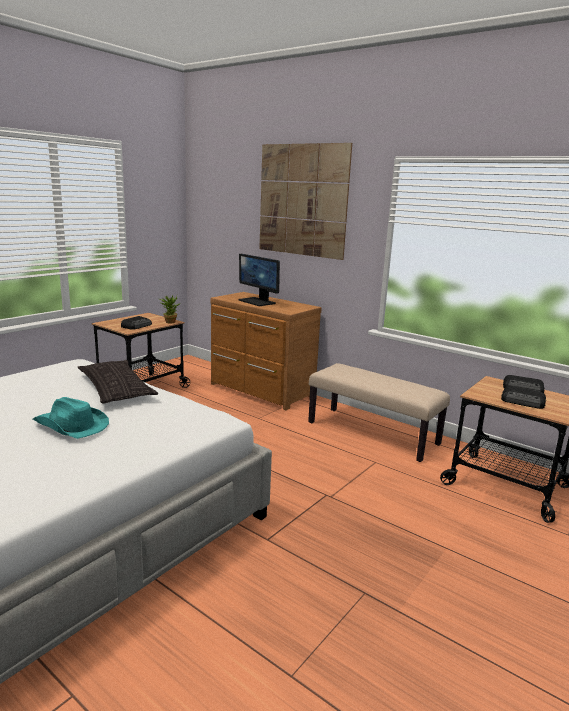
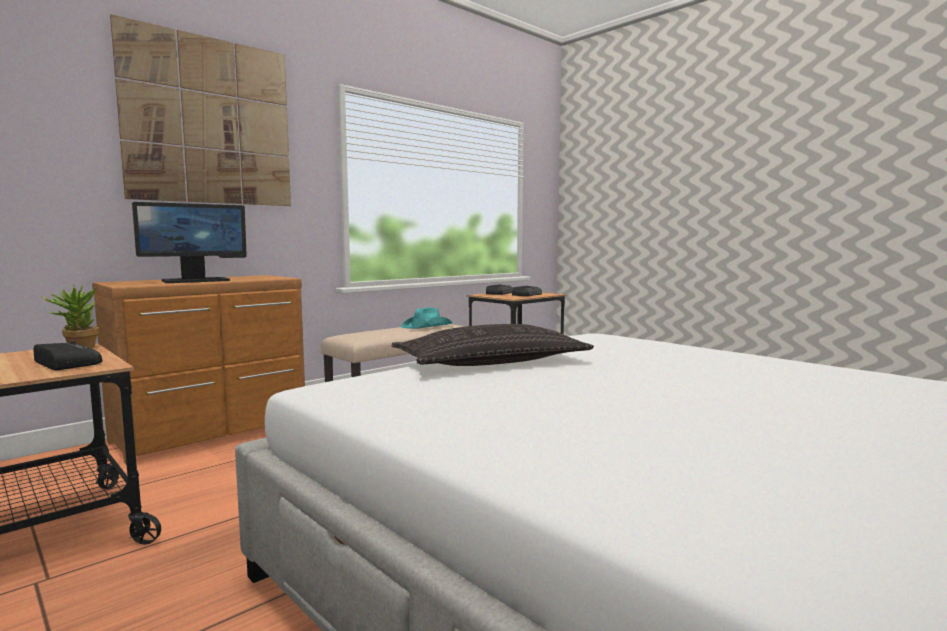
camera: 80 degrees left, 10 degrees down
turquoise hat [33,397,109,439] -> turquoise hat moved to [401,308,452,329]

